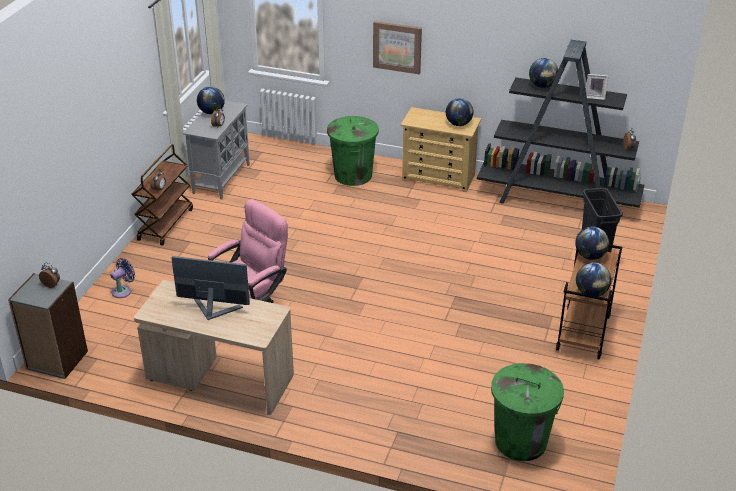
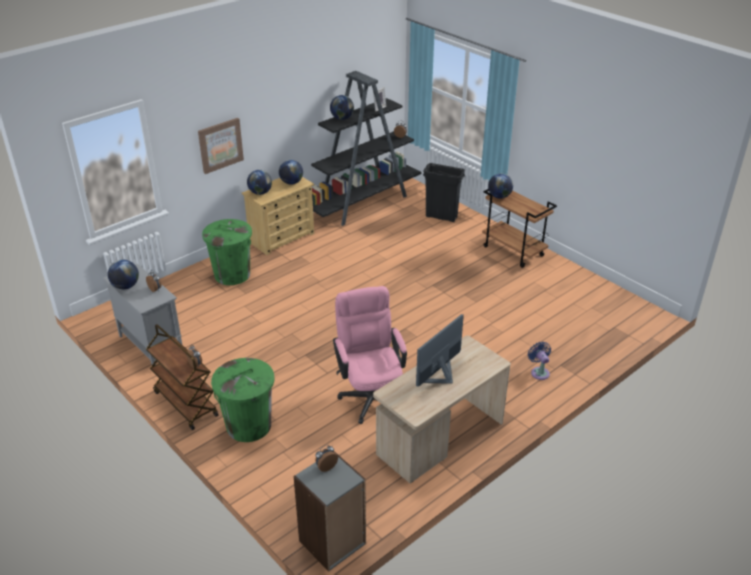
camera: 60 degrees left, 0 degrees up
blue fan [110,258,135,298] -> blue fan moved to [528,342,551,380]
green trash can [491,363,564,461] -> green trash can moved to [211,358,274,442]
globe [576,262,611,297] -> globe moved to [247,170,272,195]

